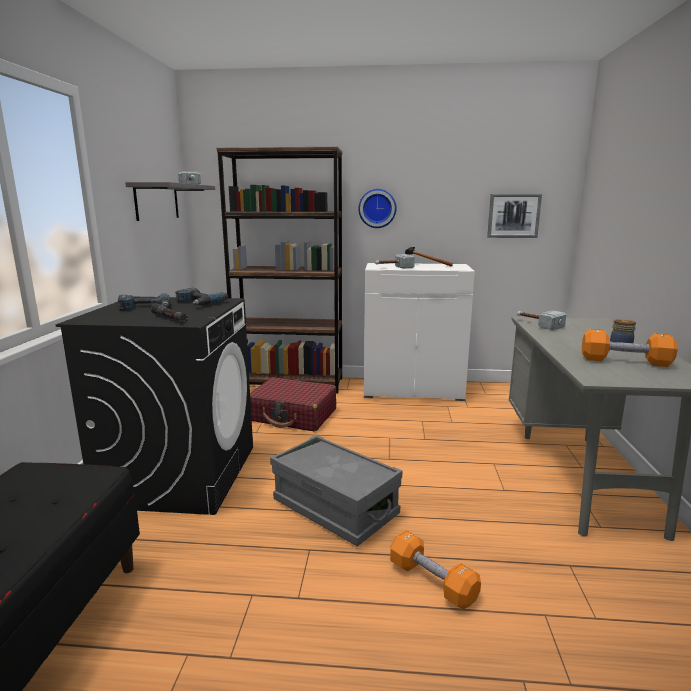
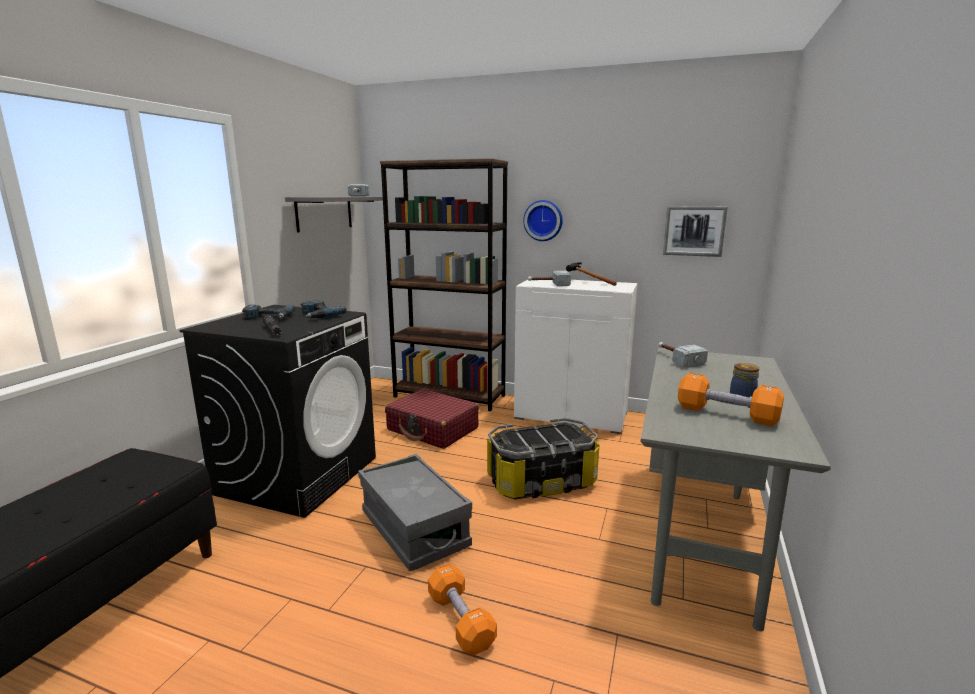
camera: 15 degrees right, 0 degrees up
none -> storage box [487,418,599,499]

